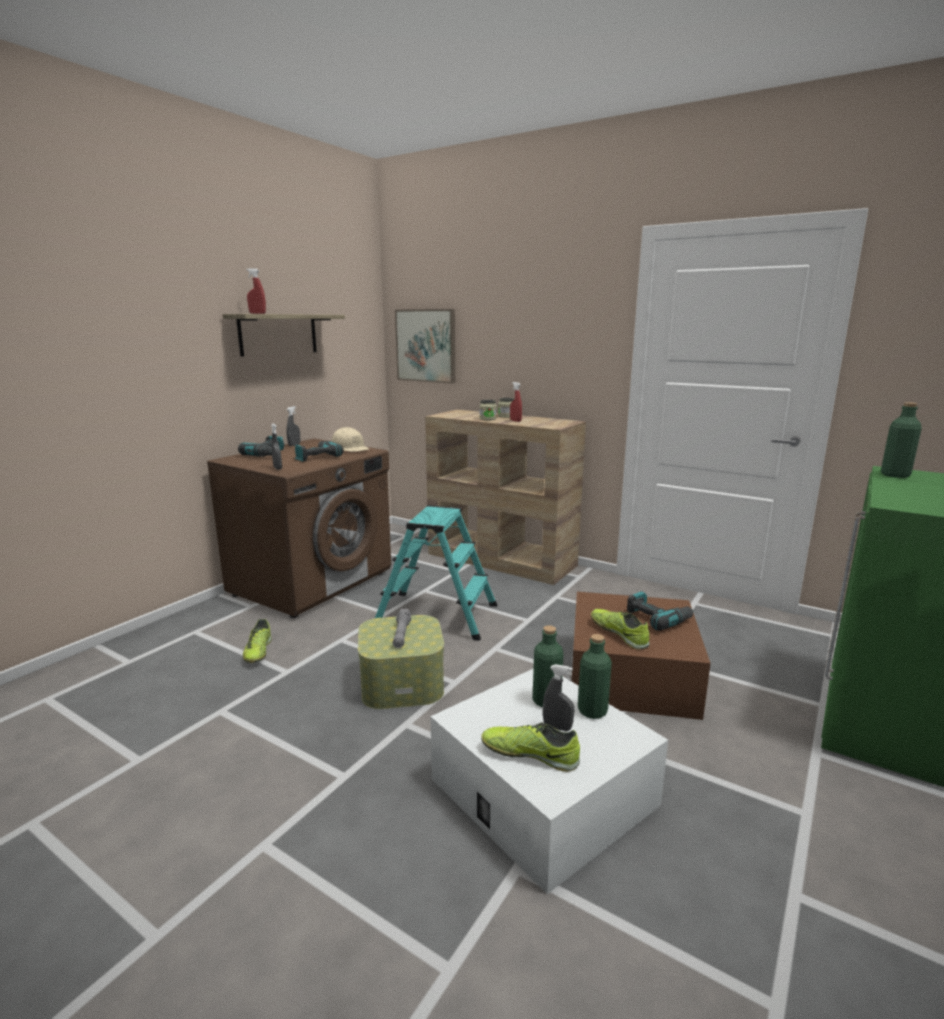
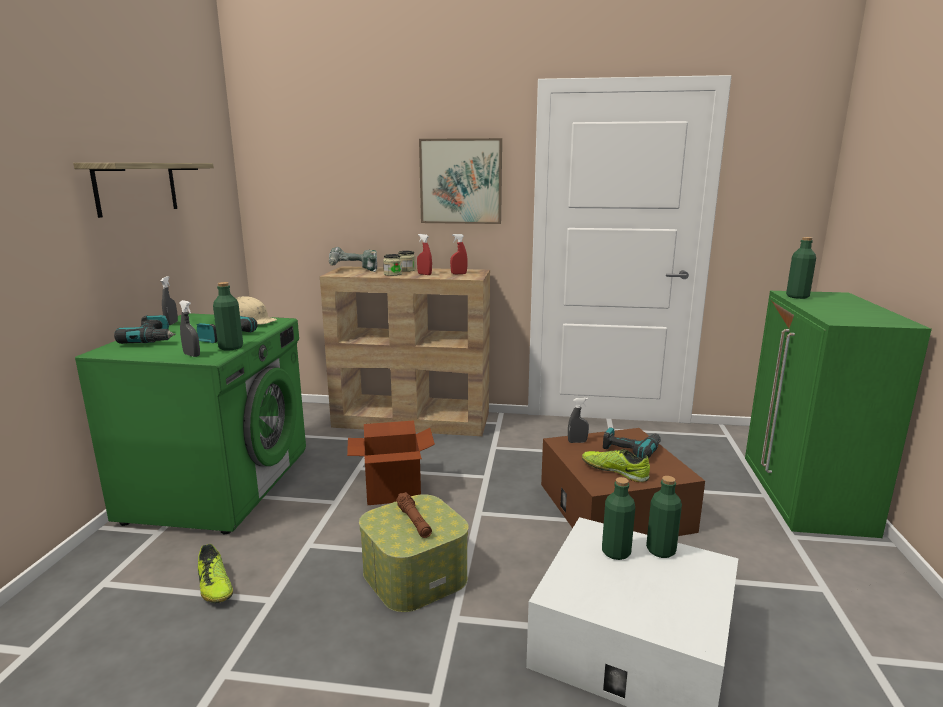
camera: 25 degrees left, 0 degrees up
brown washing machine [207,438,391,618] -> green washing machine [75,313,306,535]
red spray bottle [246,268,266,314] -> red spray bottle moved to [450,234,468,274]
turquoise step ladder [375,505,498,641] -> cardboard box [347,421,435,505]
grey flashlight [392,609,411,648] -> brown flashlight [396,492,432,538]
picture [395,309,455,383] -> picture moved to [419,138,502,224]
shoe [481,723,580,772] -> none
grey spray bottle [543,664,574,731] -> grey spray bottle moved to [568,398,589,443]
none -> green bottle [213,282,243,351]
none -> power drill [329,247,377,272]

